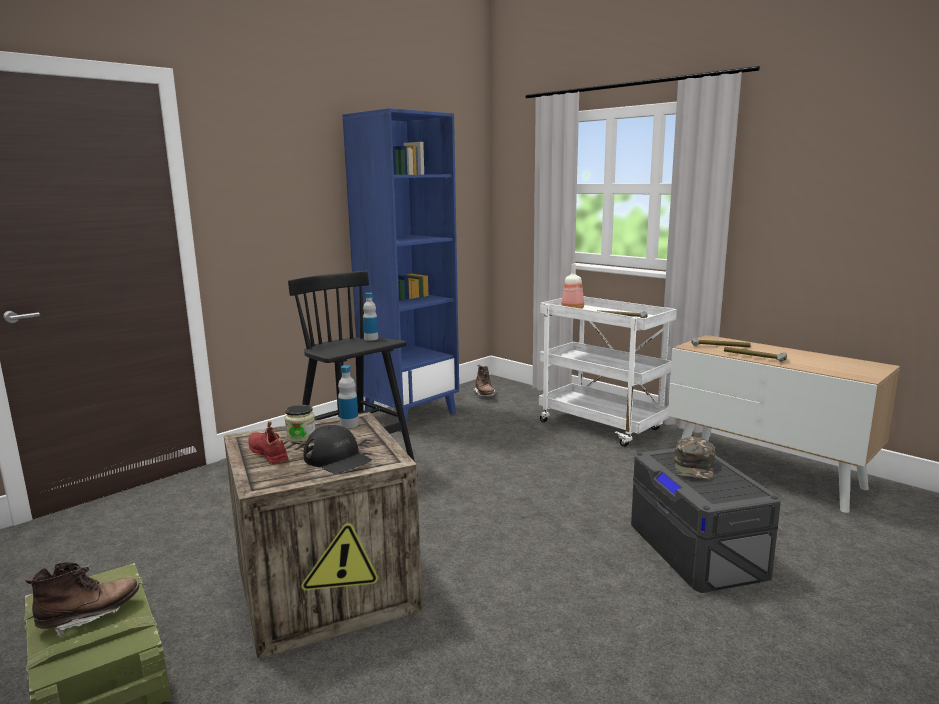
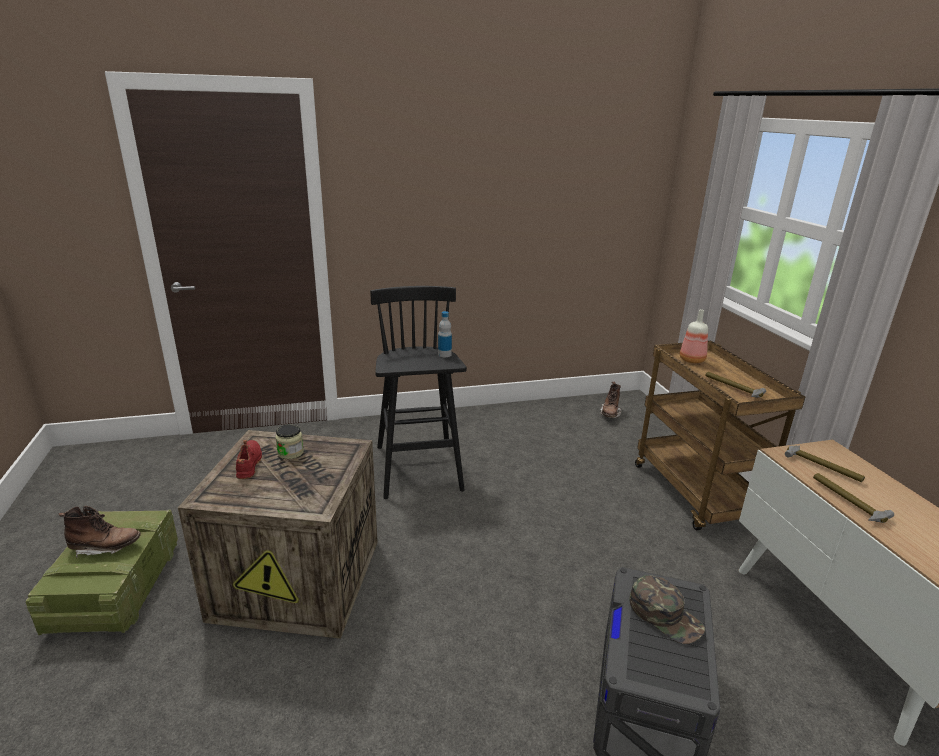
camera: 30 degrees right, 10 degrees up
black cap [303,425,372,474] -> none
bottle [338,365,359,428] -> none
blue bookcase [343,108,459,433] -> none
white cart [539,296,677,447] -> brown cart [635,341,805,530]
green cap [674,437,714,479] -> green cap turned 90 degrees counterclockwise [630,575,705,644]

